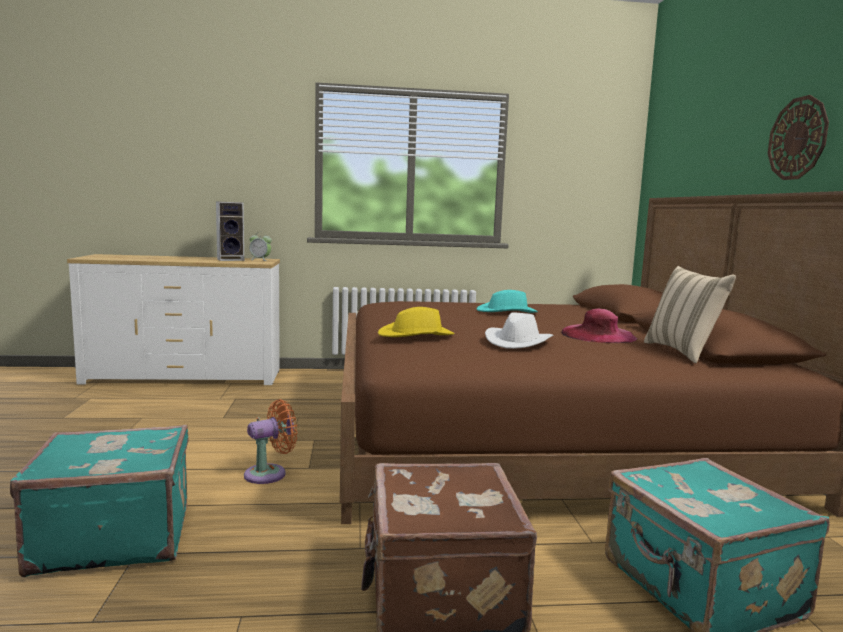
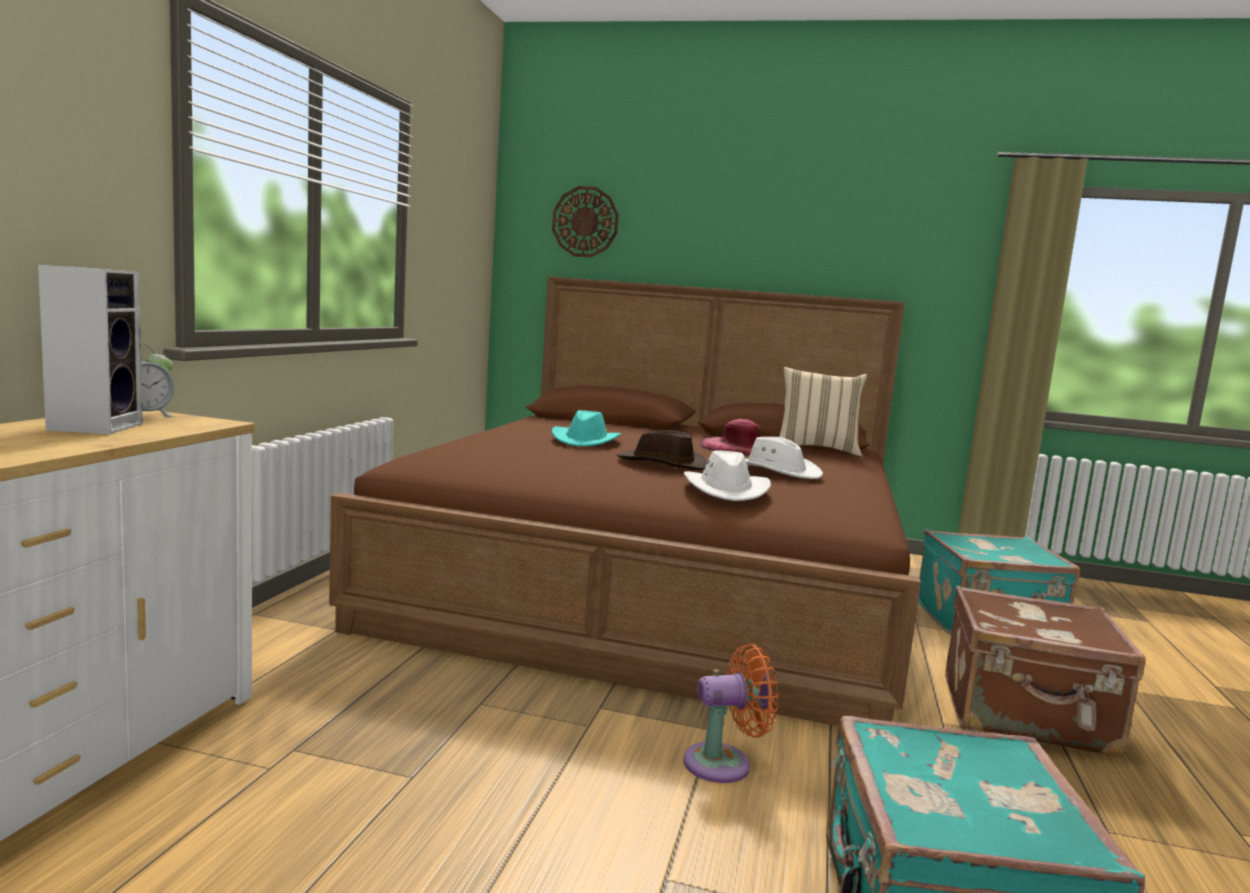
camera: 70 degrees left, 0 degrees up
orange fan [244,399,298,484] -> orange fan turned 90 degrees clockwise [683,644,779,783]
yellow hat [378,307,455,337] -> white hat [684,450,771,501]
wall clock [768,95,829,180] -> wall clock moved to [552,186,619,257]
none -> brown hat [617,430,708,470]

